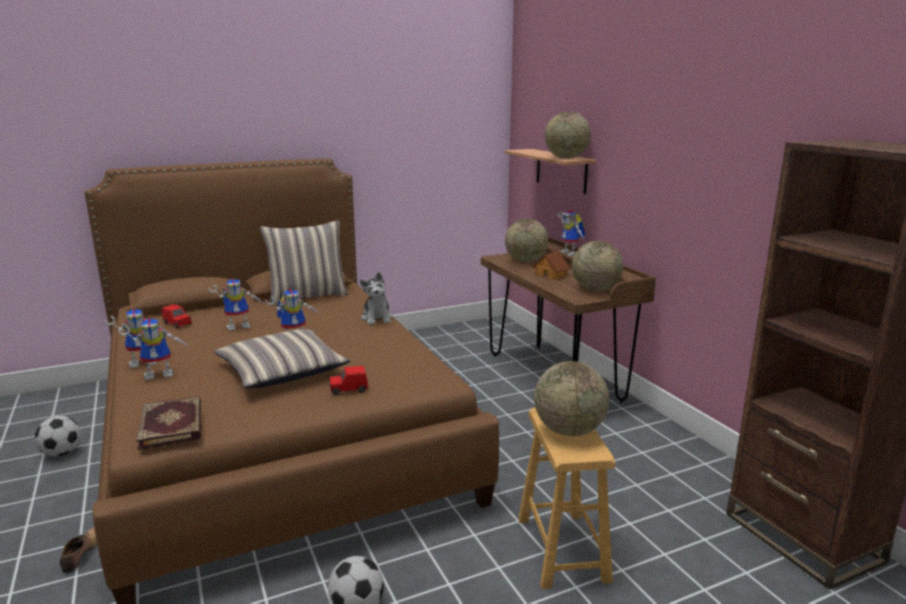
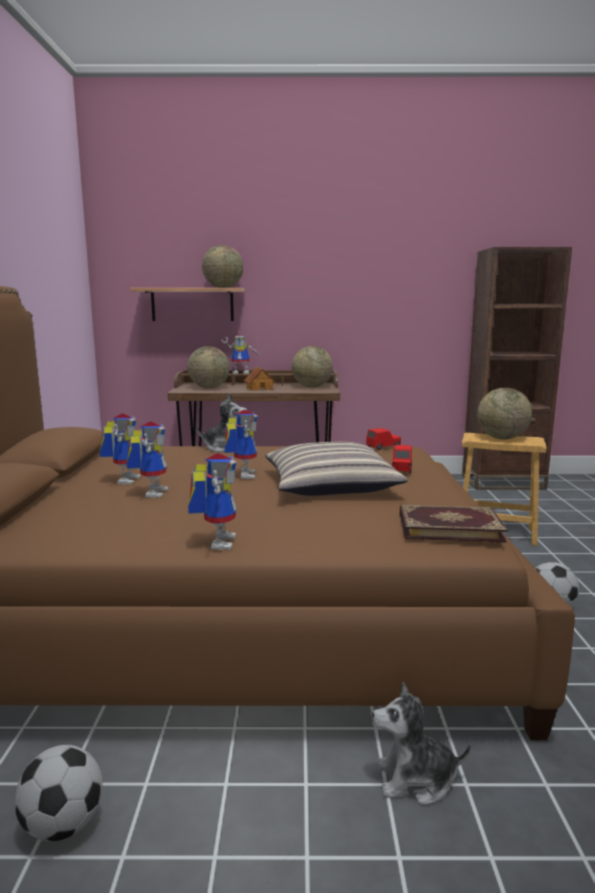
camera: 65 degrees left, 5 degrees down
shoe [60,527,97,573] -> plush toy [372,683,471,805]
toy robot [118,318,189,380] -> toy robot moved to [100,414,141,484]
red toy car [162,304,191,329] -> red toy car moved to [366,428,401,450]
pillow [260,220,349,305] -> none

